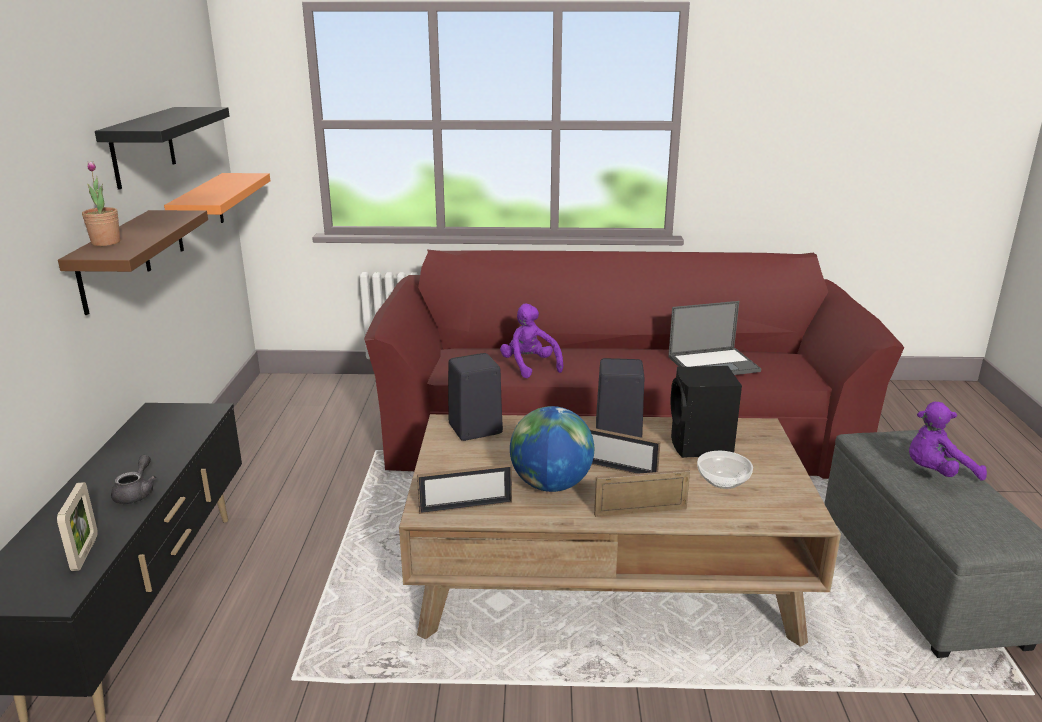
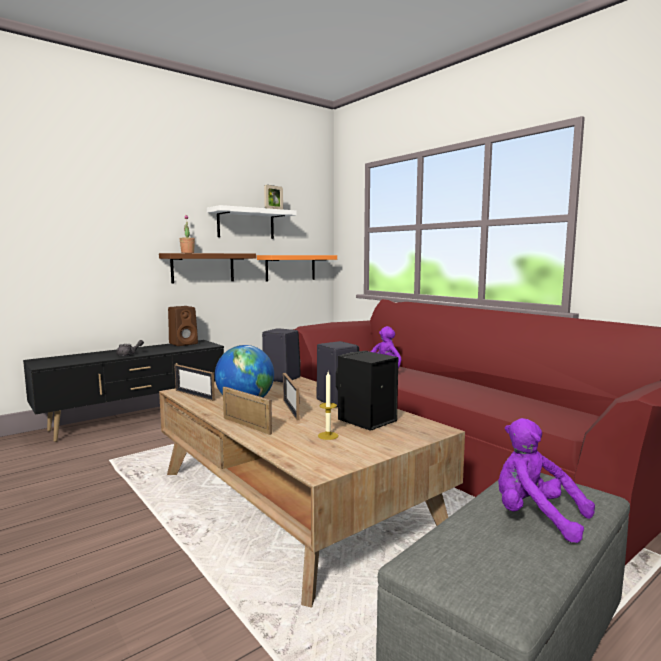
camera: 50 degrees right, 15 degrees down
picture frame [57,482,98,571] -> picture frame moved to [264,185,283,210]
black shelf [95,107,229,190] -> white shelf [207,205,297,239]
laptop [668,301,761,375] -> none
bowl [697,451,753,489] -> candle [318,372,338,440]
none -> brown speaker [168,306,198,346]

